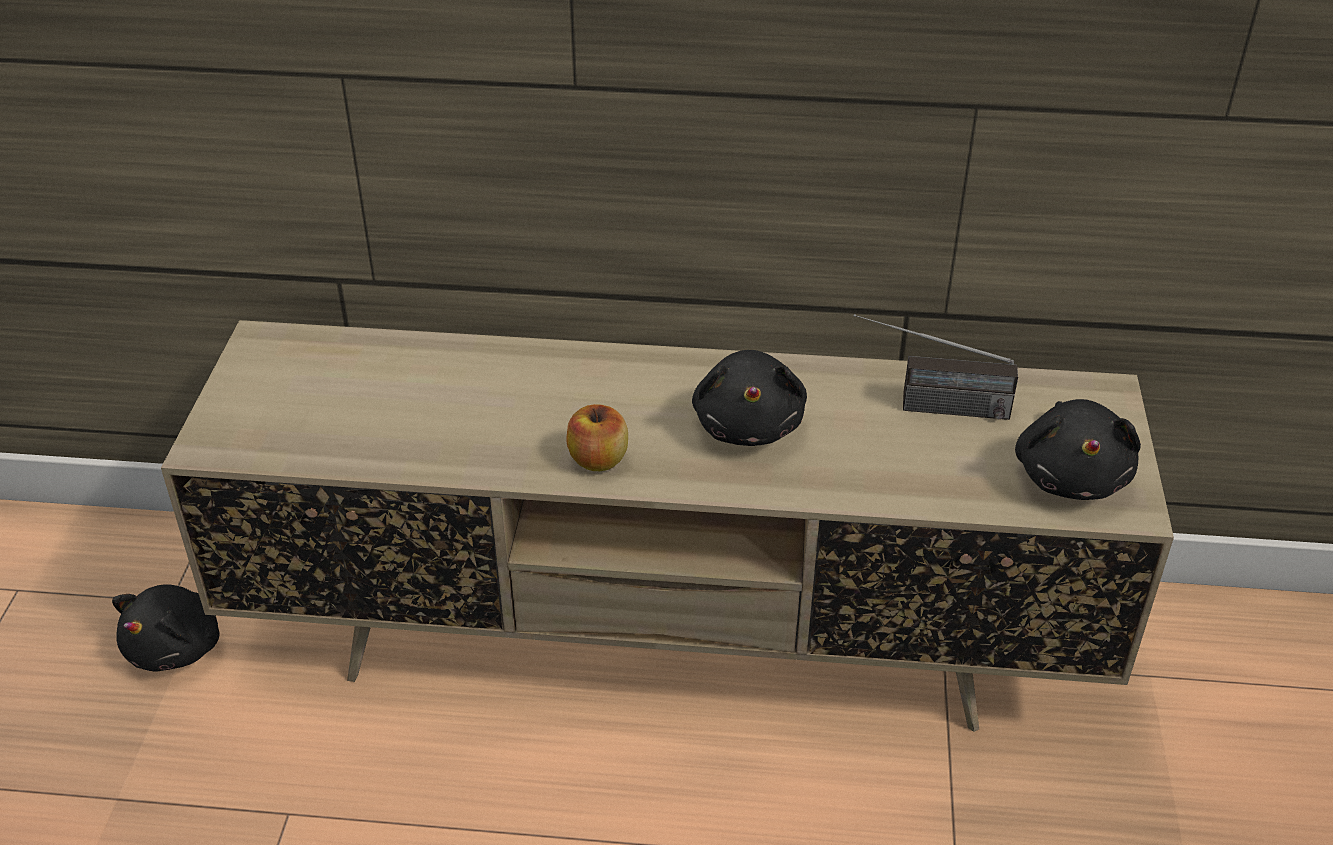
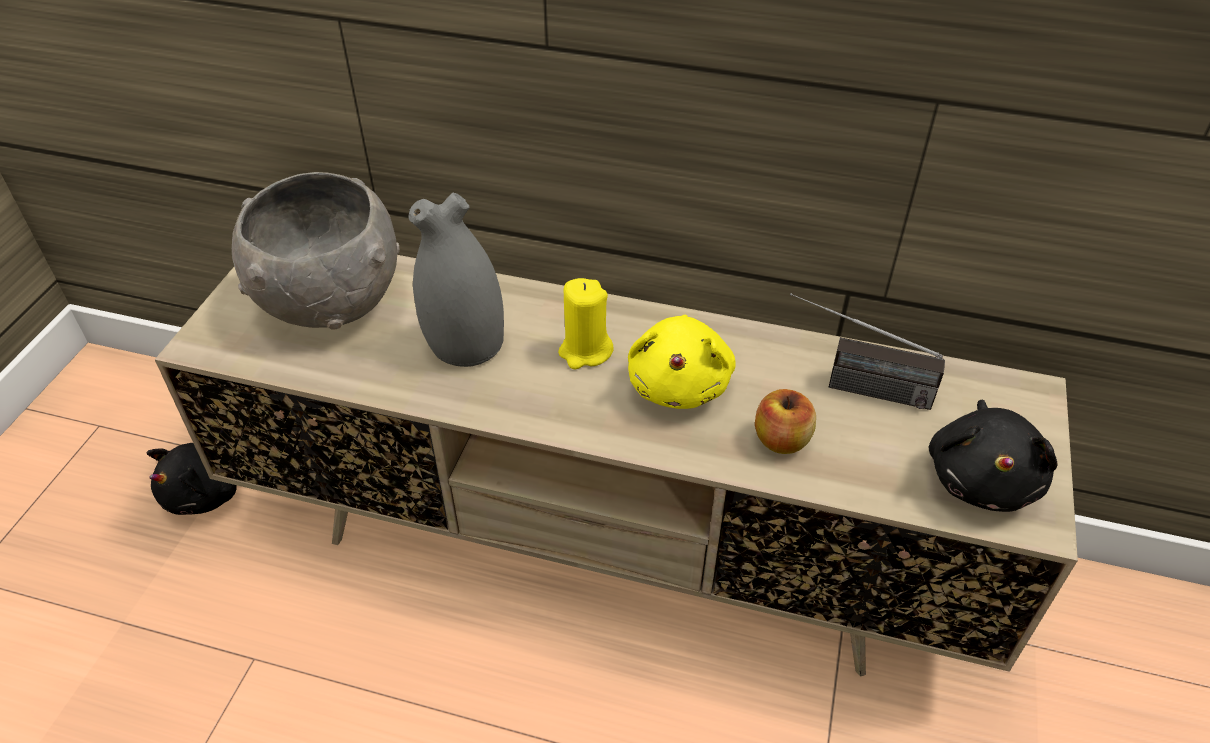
camera: 10 degrees right, 5 degrees up
apple [566,404,628,471] -> apple moved to [755,389,816,454]
black plush toy [692,350,807,446] -> yellow plush toy [628,315,736,409]
none -> grey bowl [232,172,400,330]
none -> grey vase [408,193,504,367]
none -> yellow candle [558,278,614,370]

